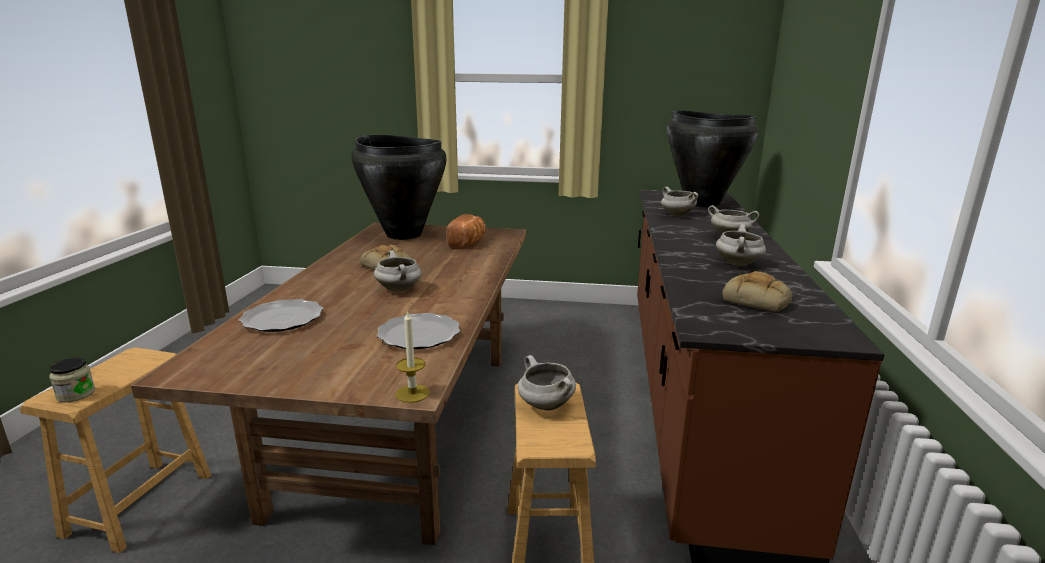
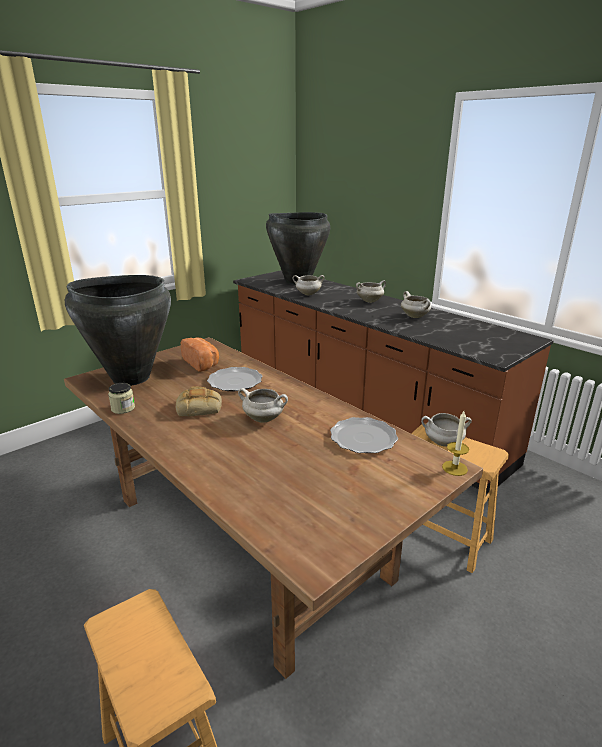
camera: 50 degrees left, 5 degrees up
jar [49,358,95,403] -> jar moved to [108,383,135,414]
plate [239,299,323,332] -> plate moved to [207,367,262,391]
bread [722,271,792,312] -> none

